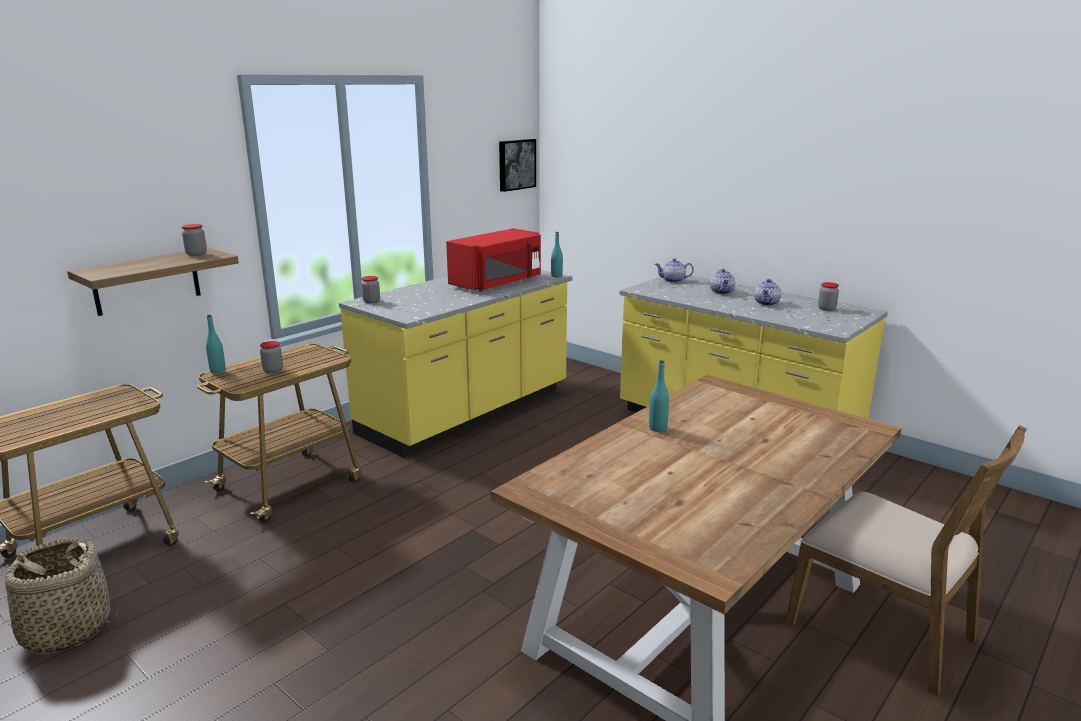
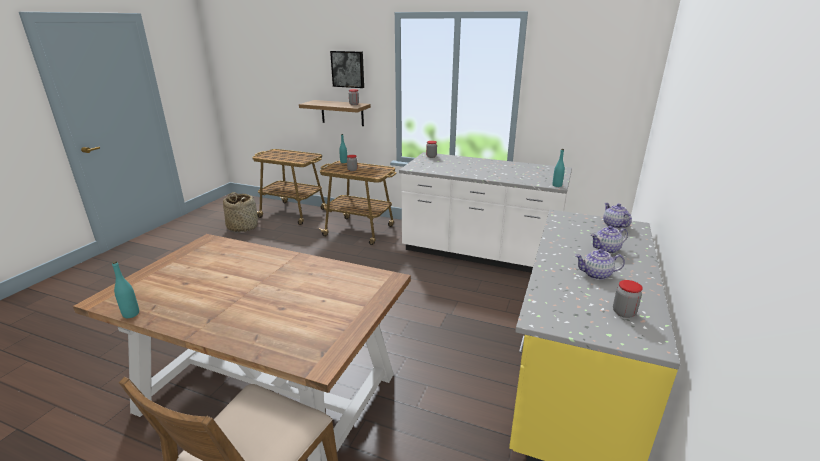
camera: 70 degrees right, 5 degrees up
yellow counter [339,270,573,458] -> white counter [399,152,572,273]
red microwave [446,228,541,291] -> none
picture [499,139,536,192] -> picture moved to [330,51,364,88]
turquoise bottle [649,360,669,432] -> turquoise bottle moved to [112,261,139,318]

